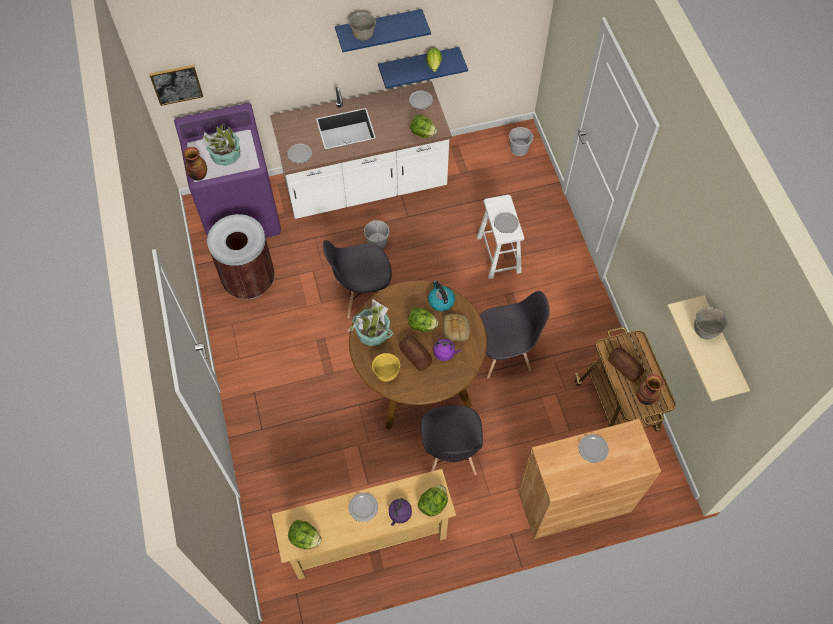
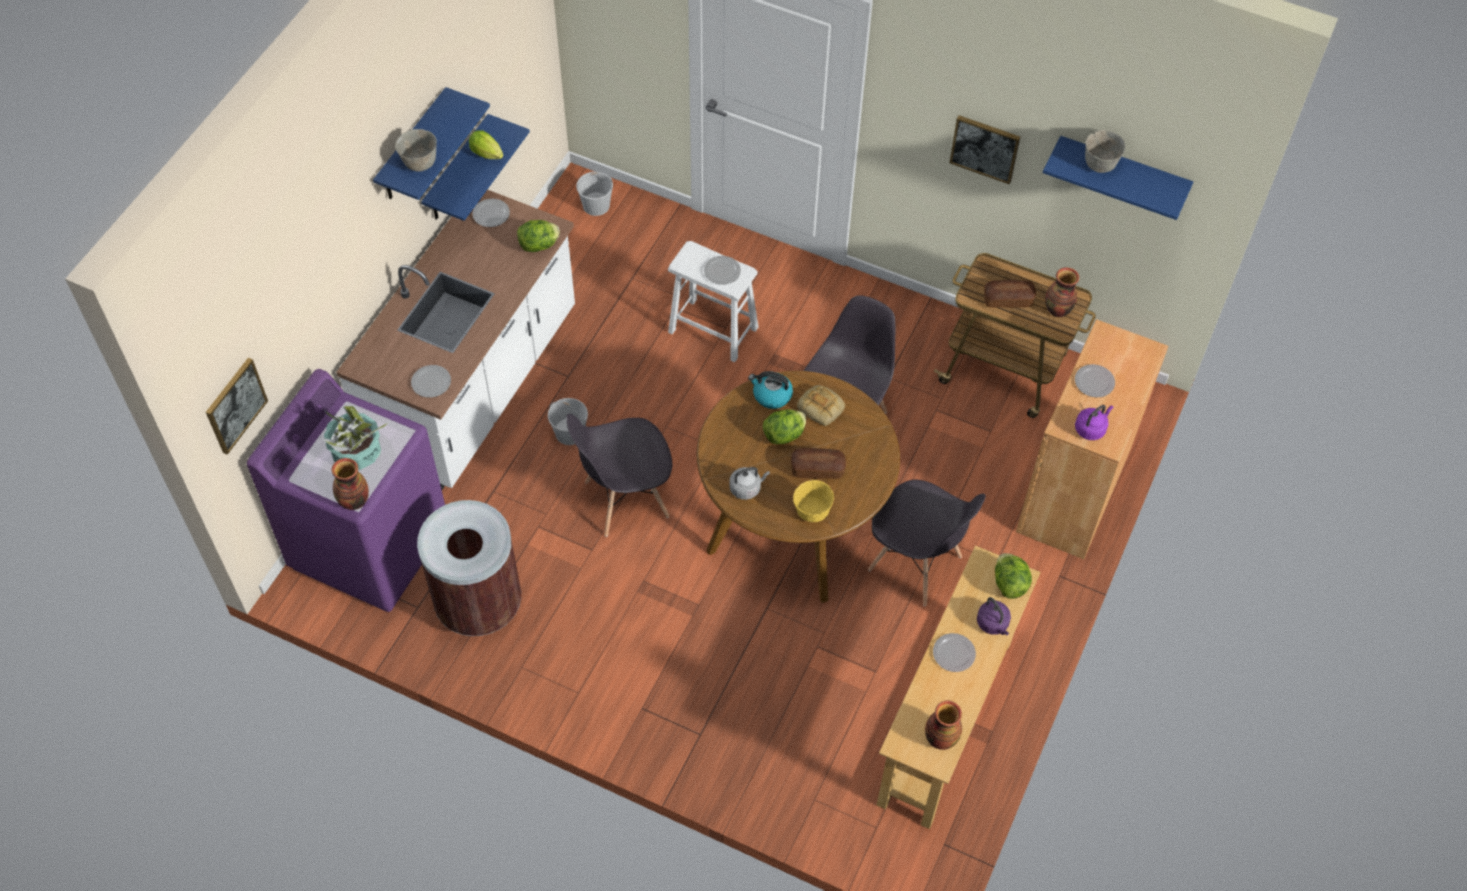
camera: 50 degrees left, 5 degrees down
lettuce [288,520,322,549] -> vase [925,700,962,750]
grey chair [323,240,392,318] -> grey chair turned 45 degrees clockwise [566,414,672,537]
potted plant [347,299,394,346] -> grey kettle [729,467,770,500]
purple kettle [434,339,461,361] -> purple kettle moved to [1075,405,1113,440]
beige shelf [667,295,750,401] -> blue shelf [1043,136,1193,220]
none -> picture [949,115,1020,184]

